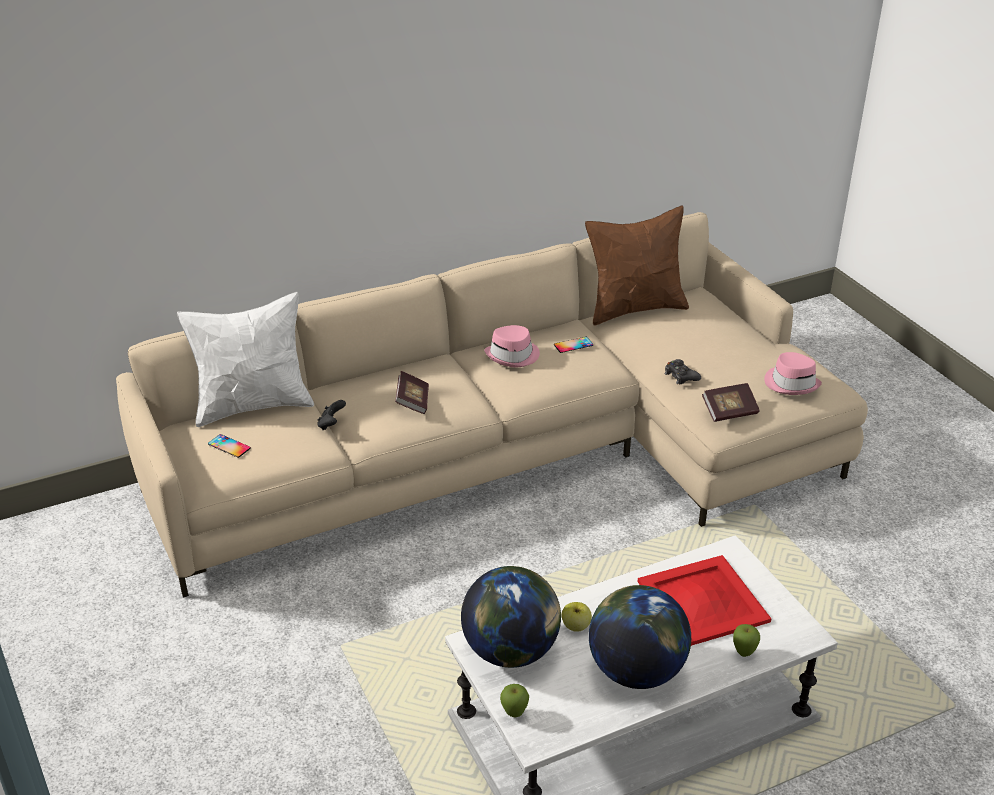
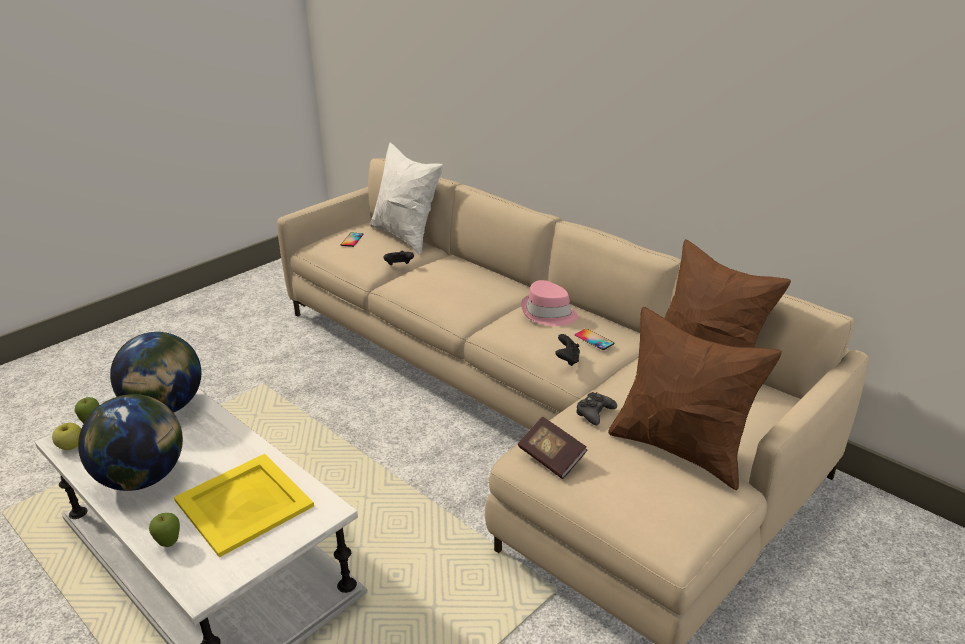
camera: 70 degrees right, 5 degrees down
book [395,371,429,414] -> none
apple [561,602,592,632] -> apple moved to [52,423,81,450]
red tray [638,555,772,646] -> yellow tray [174,454,314,558]
pink hat [764,352,822,395] -> none
none -> black game controller [555,334,580,366]
none -> brown pillow [608,307,782,490]

